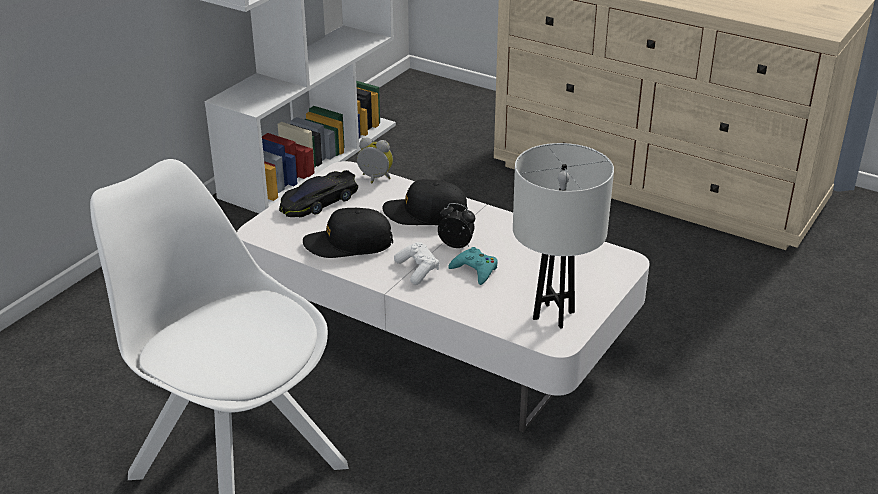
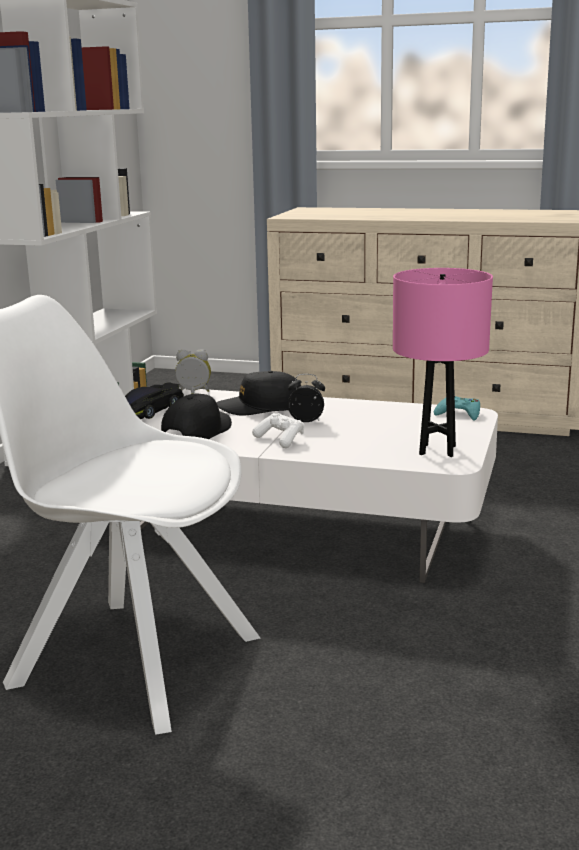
camera: 15 degrees left, 15 degrees down
black cap [303,208,393,258] -> black cap turned 135 degrees clockwise [161,393,232,439]
turquoise game controller [448,247,498,285] -> turquoise game controller moved to [434,396,480,421]
white table lamp [513,143,614,329] -> pink table lamp [393,268,493,457]

